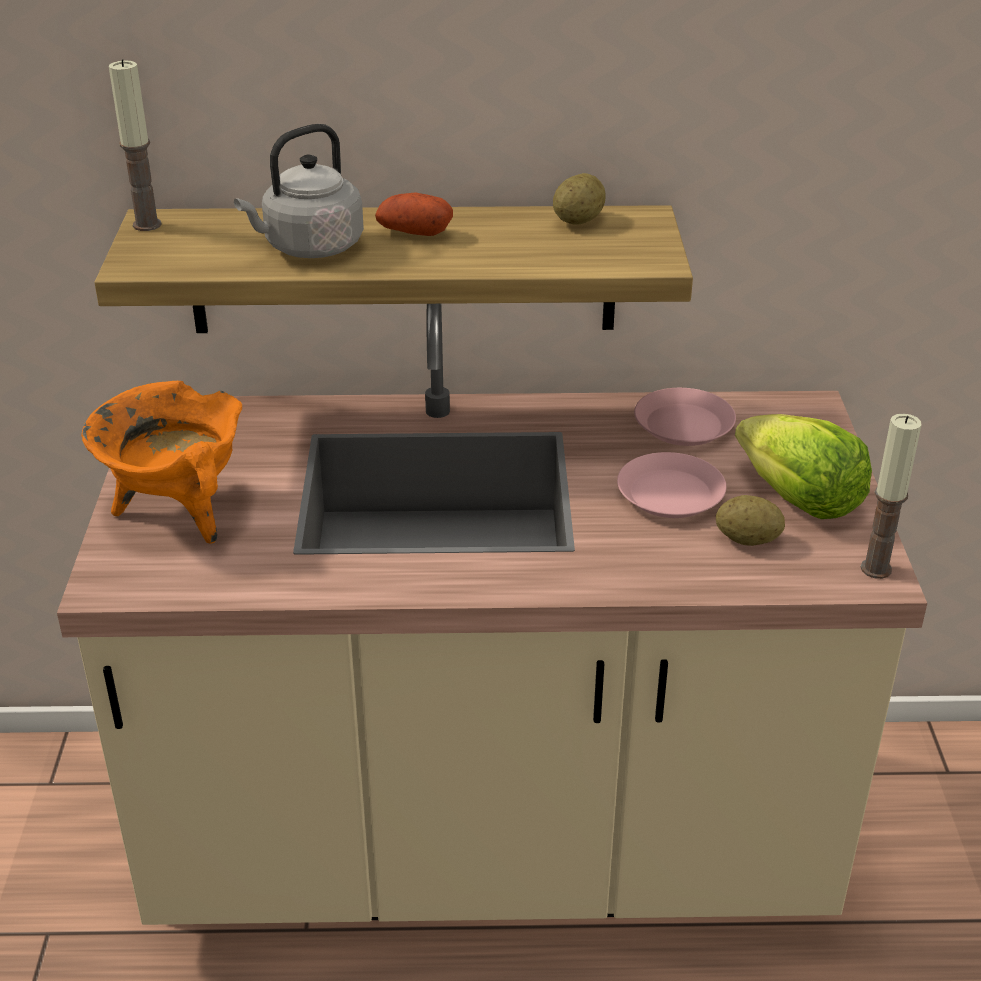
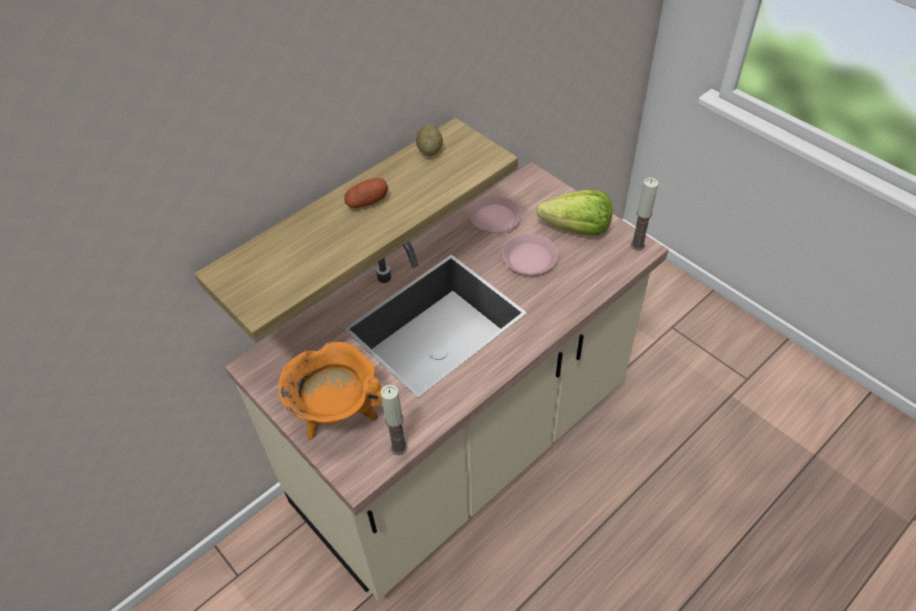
camera: 40 degrees left, 15 degrees up
candle [109,59,162,231] -> candle moved to [381,385,408,455]
grey kettle [234,124,364,258] -> none
potato [716,495,785,546] -> none

